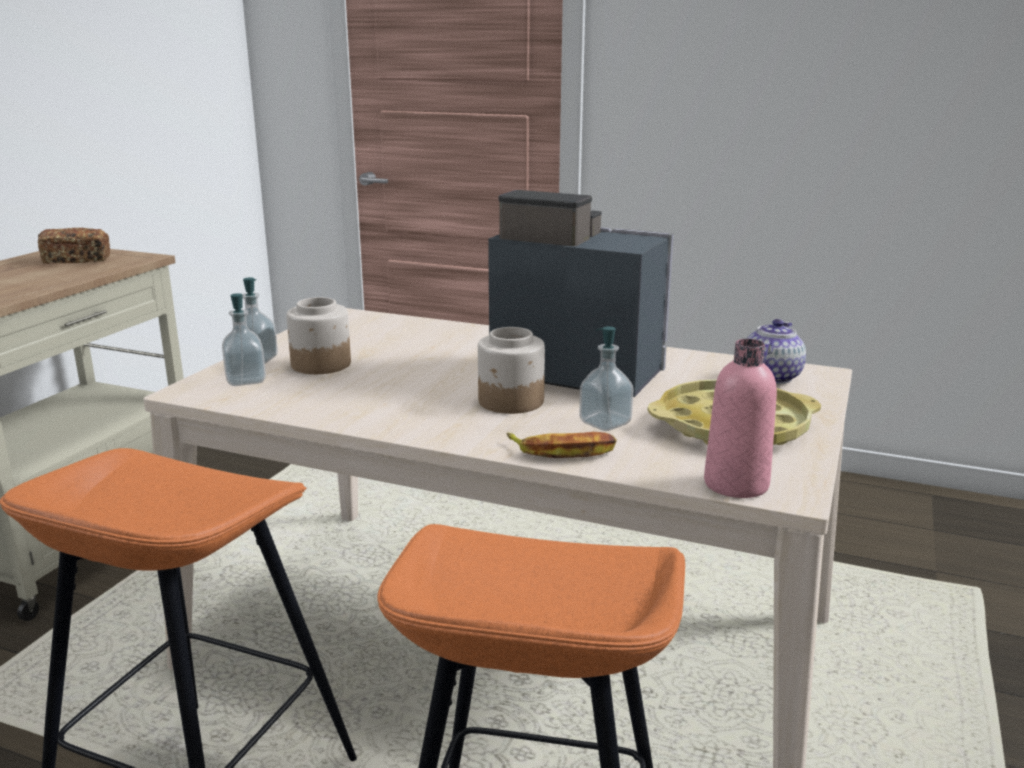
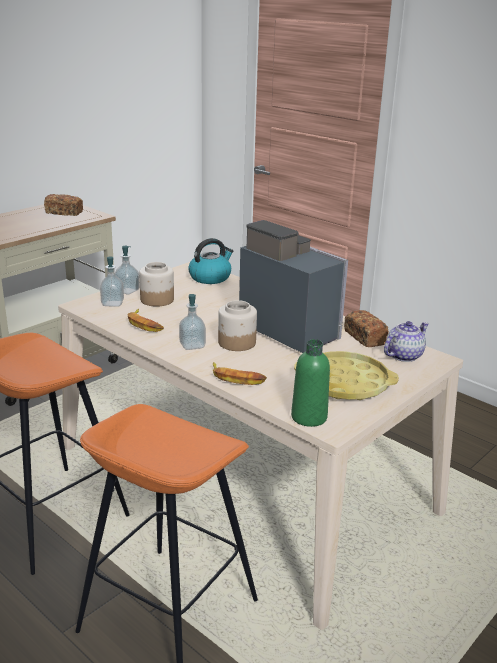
camera: 20 degrees right, 5 degrees up
soap dispenser [579,326,634,431] -> soap dispenser moved to [179,294,206,350]
pink bottle [704,339,777,498] -> green bottle [291,339,330,427]
none -> banana [128,309,164,332]
none -> kettle [188,238,233,284]
none -> bread [344,310,389,347]

